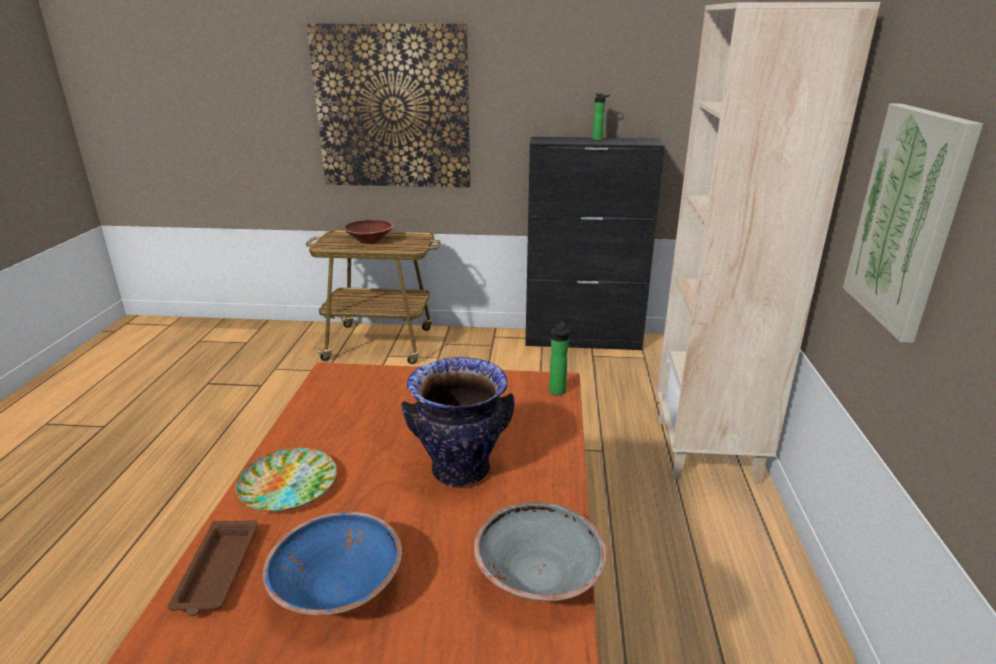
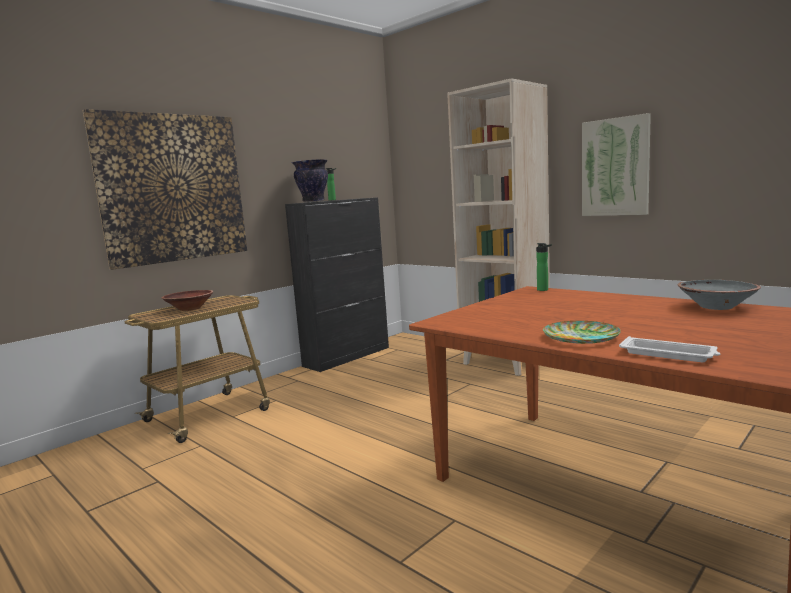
camera: 50 degrees left, 15 degrees down
brown tray [168,520,258,617] -> white tray [619,336,720,362]
blue bowl [263,511,402,616] -> none
vase [401,357,514,486] -> vase moved to [292,159,328,202]

